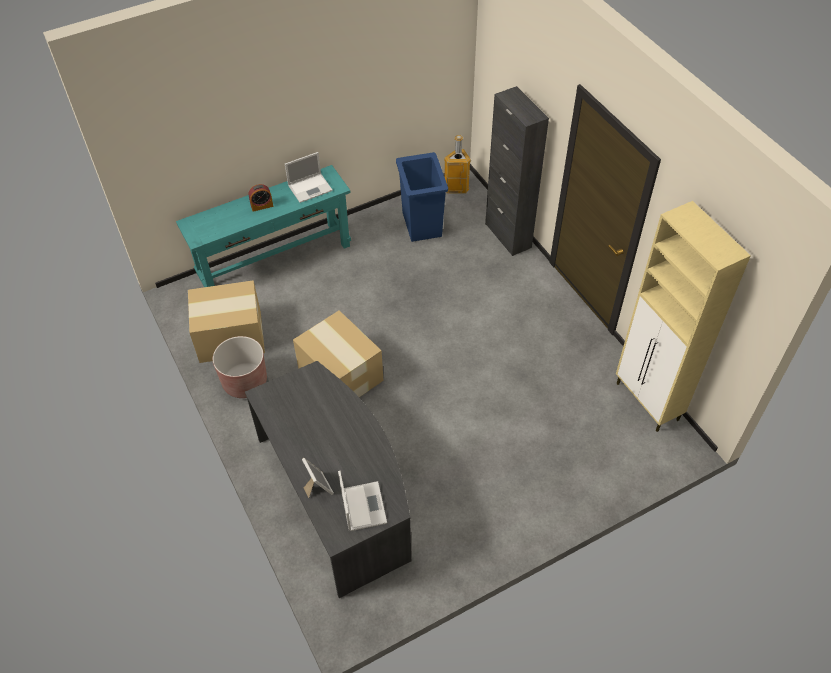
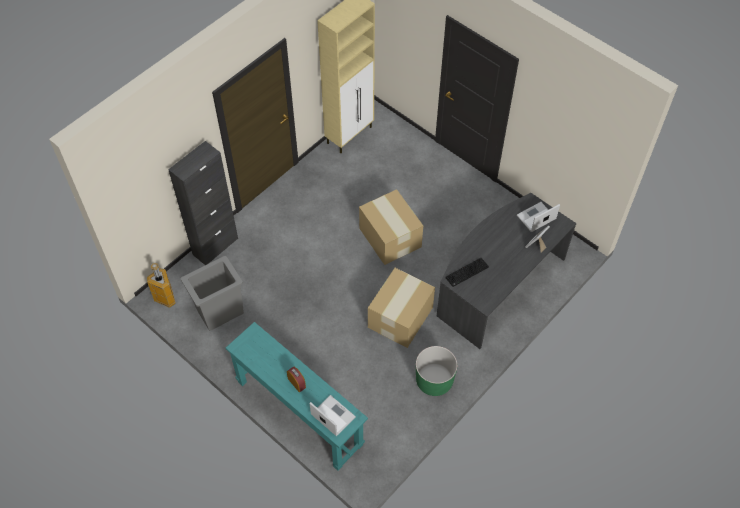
camera: 110 degrees left, 5 degrees up
cardboard box [188,280,265,363] -> cardboard box moved to [359,189,423,265]
brown planter [213,336,267,398] -> green planter [416,346,457,396]
laptop [285,152,333,203] -> laptop moved to [309,395,356,436]
blue trash can [396,152,448,242] -> grey trash can [181,256,244,331]
none -> keyboard [445,258,489,287]

